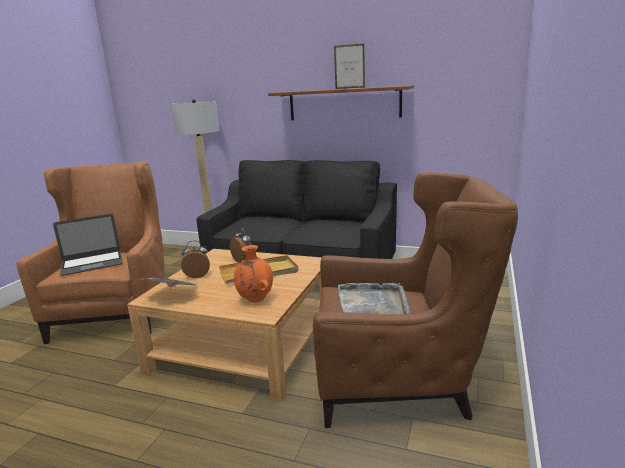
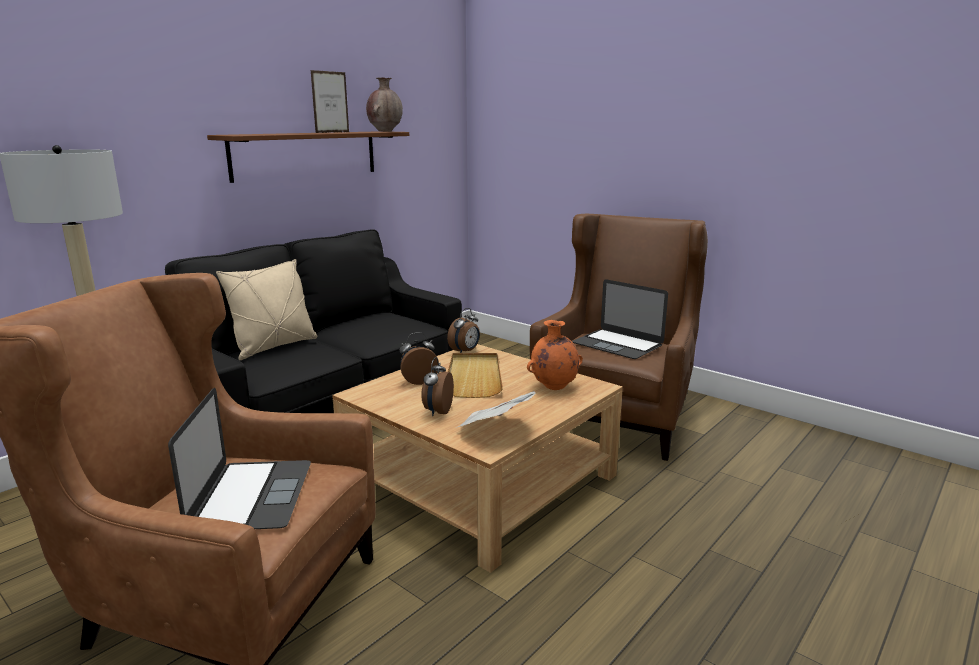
camera: 70 degrees left, 0 degrees up
grey tray [338,283,410,314] -> laptop [572,279,668,359]
none -> beige pillow [216,259,318,360]
none -> brown vase [366,77,403,132]
none -> alarm clock [447,308,480,353]

